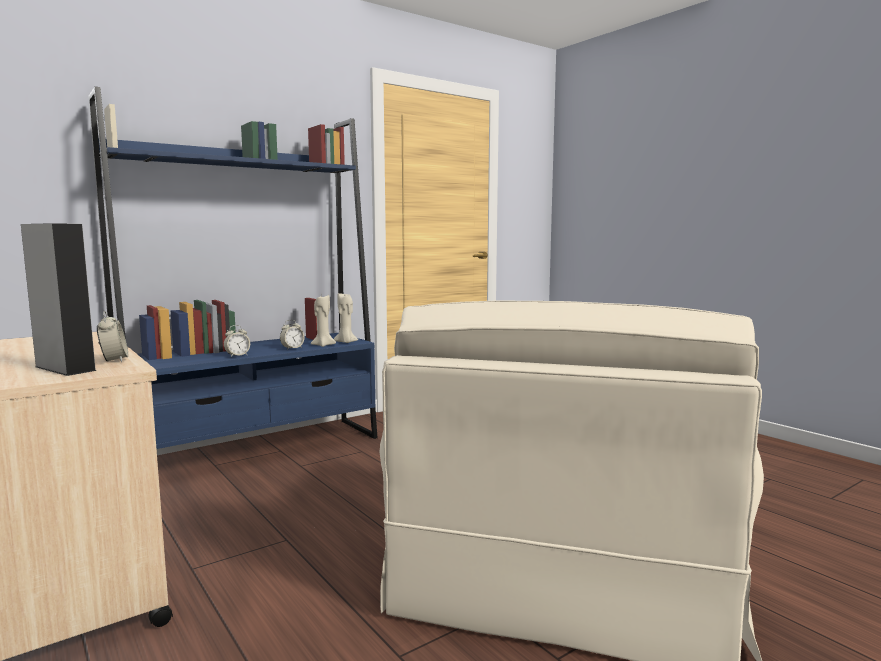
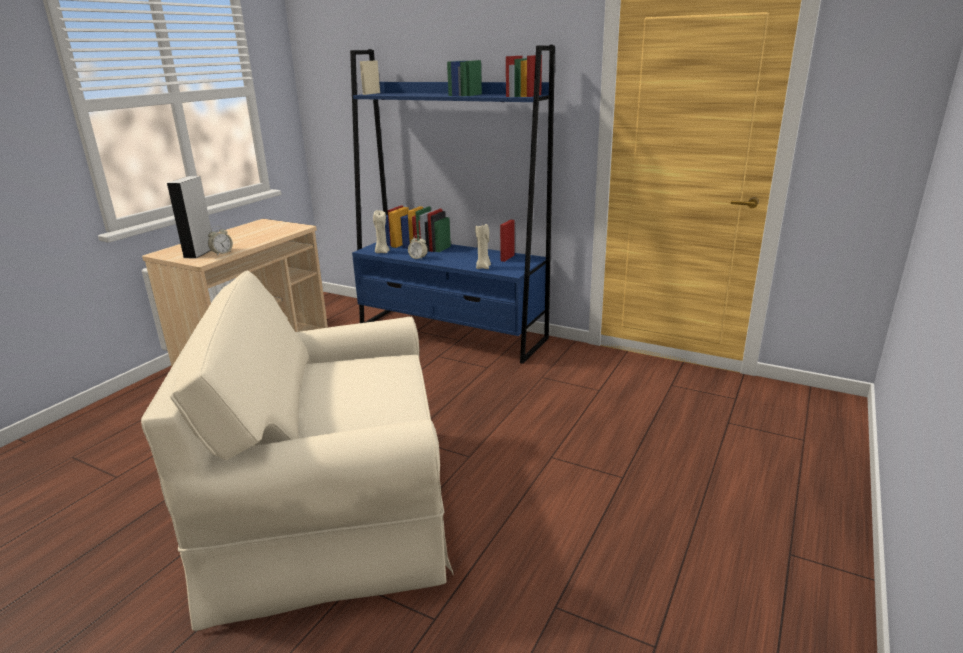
camera: 65 degrees right, 15 degrees up
alarm clock [280,320,305,350] -> none
beige candle [334,293,358,343] -> beige candle moved to [373,210,390,253]

